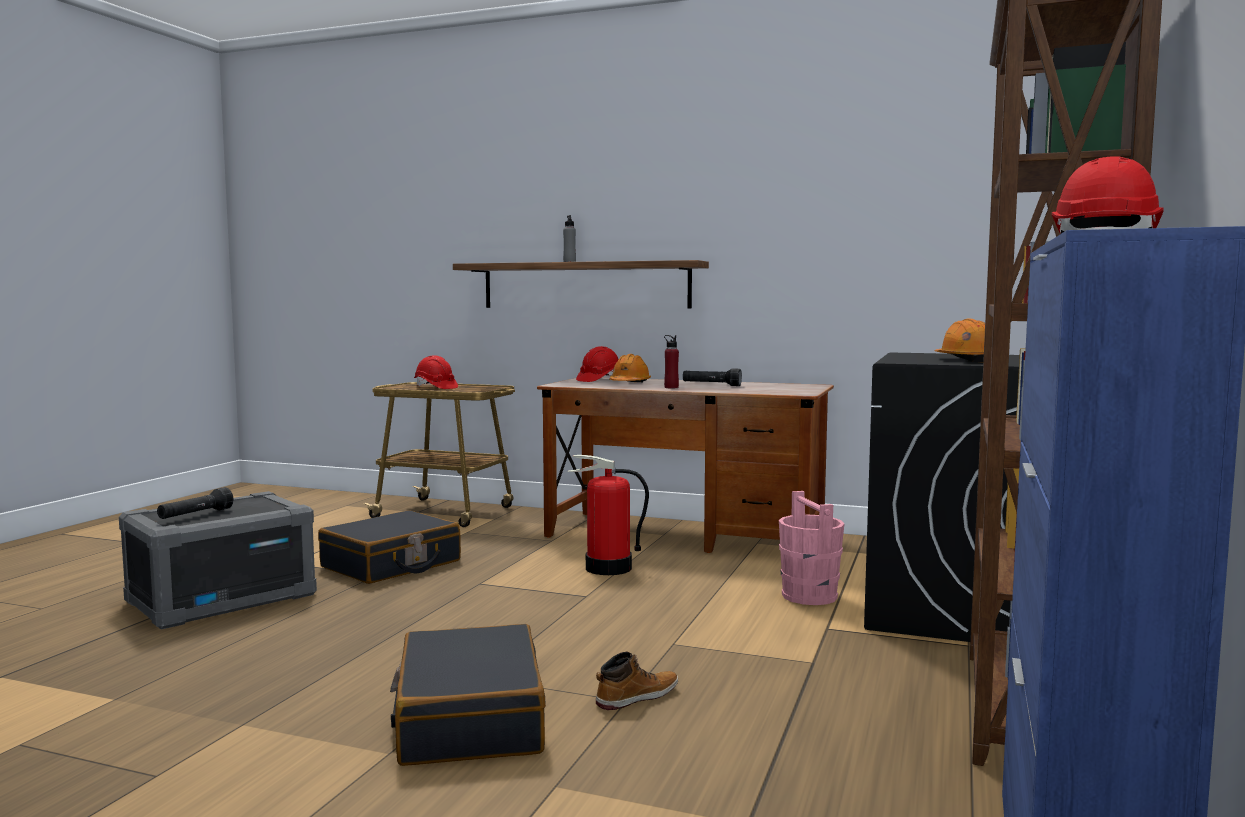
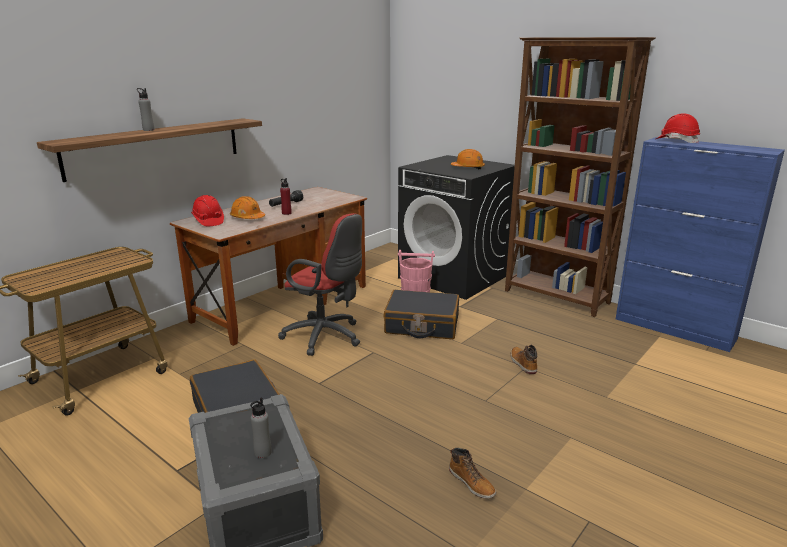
camera: 70 degrees left, 15 degrees up
black flashlight [157,487,234,519] -> grey bottle [250,397,272,458]
black suitcase [390,624,546,766] -> black suitcase moved to [384,290,459,339]
red hard hat [414,356,458,389] -> none
fire extinguisher [567,455,649,575] -> red office chair [278,213,362,356]
none -> boot [449,448,496,498]

